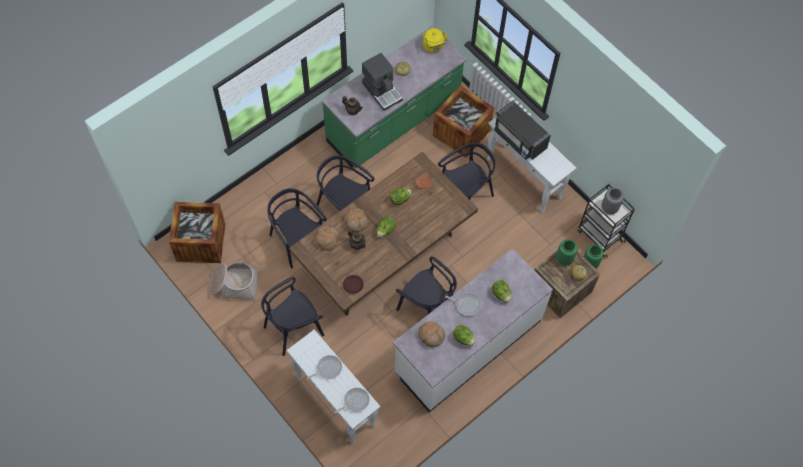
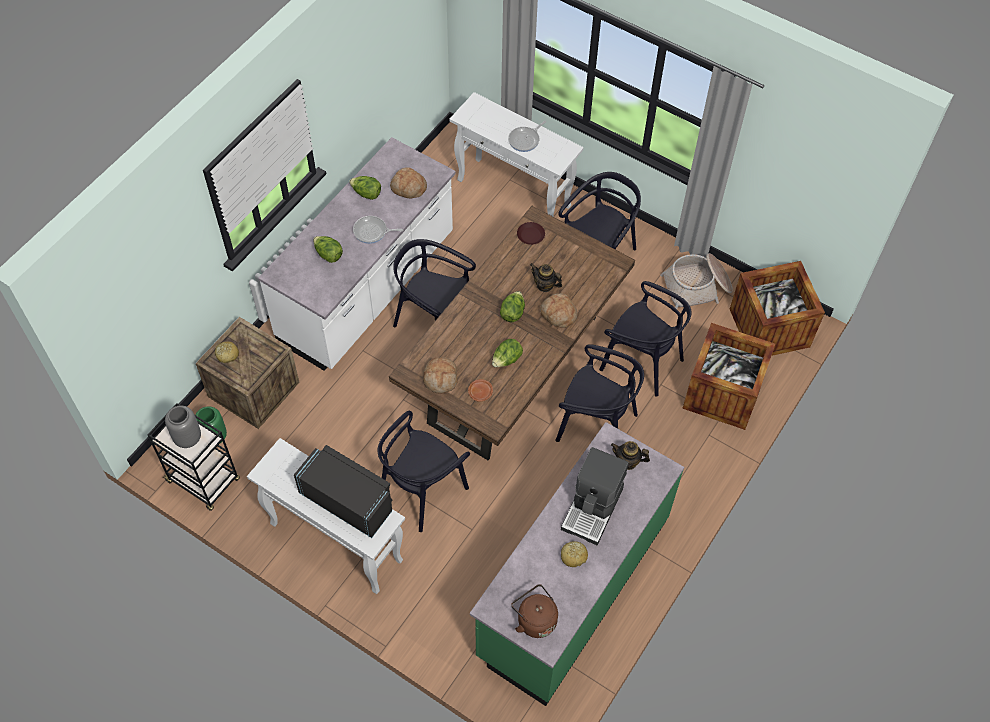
camera: 165 degrees right, 5 degrees down
bread [316,226,340,251] -> bread moved to [423,357,458,394]
frying pan [335,388,370,413] -> none
coffee machine [362,53,403,111] -> coffee machine turned 105 degrees counterclockwise [561,447,629,545]
yellow kettle [423,28,448,53] -> brown kettle [511,584,558,638]
crate [433,85,494,158] -> crate moved to [682,323,775,430]
green vase [556,239,578,266] -> none

